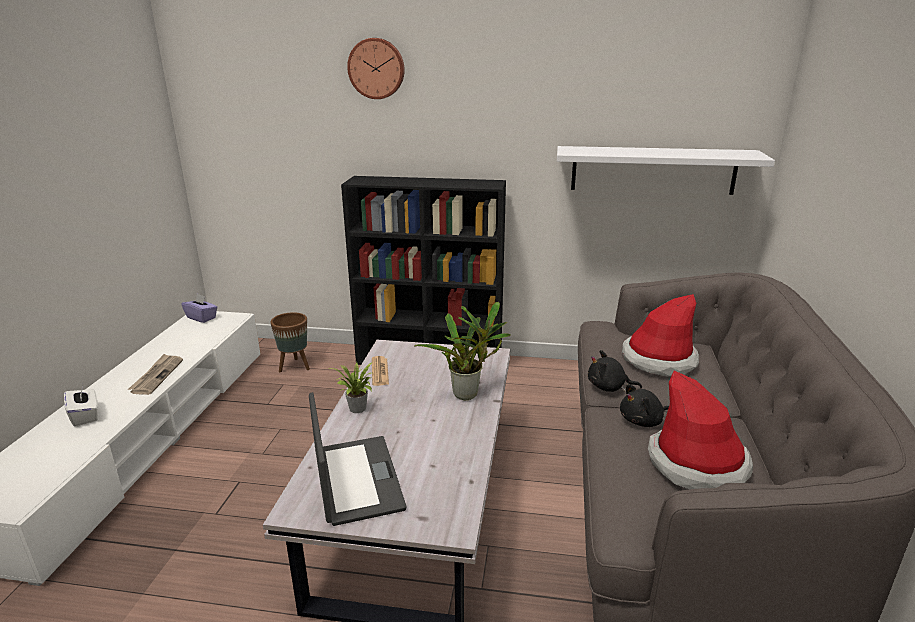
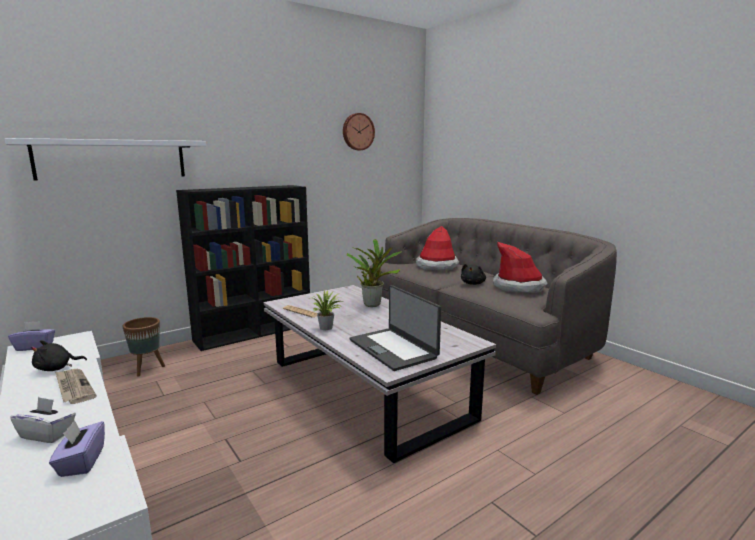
camera: 45 degrees left, 10 degrees down
laptop [309,392,407,526] -> laptop turned 150 degrees counterclockwise [350,285,441,371]
wall clock [347,38,405,99] -> wall clock moved to [343,113,375,150]
white shelf [557,146,775,195] -> white shelf moved to [5,138,206,181]
black plush toy [588,350,642,392] -> black plush toy moved to [31,340,87,371]
none -> purple tissue box [49,420,105,477]

